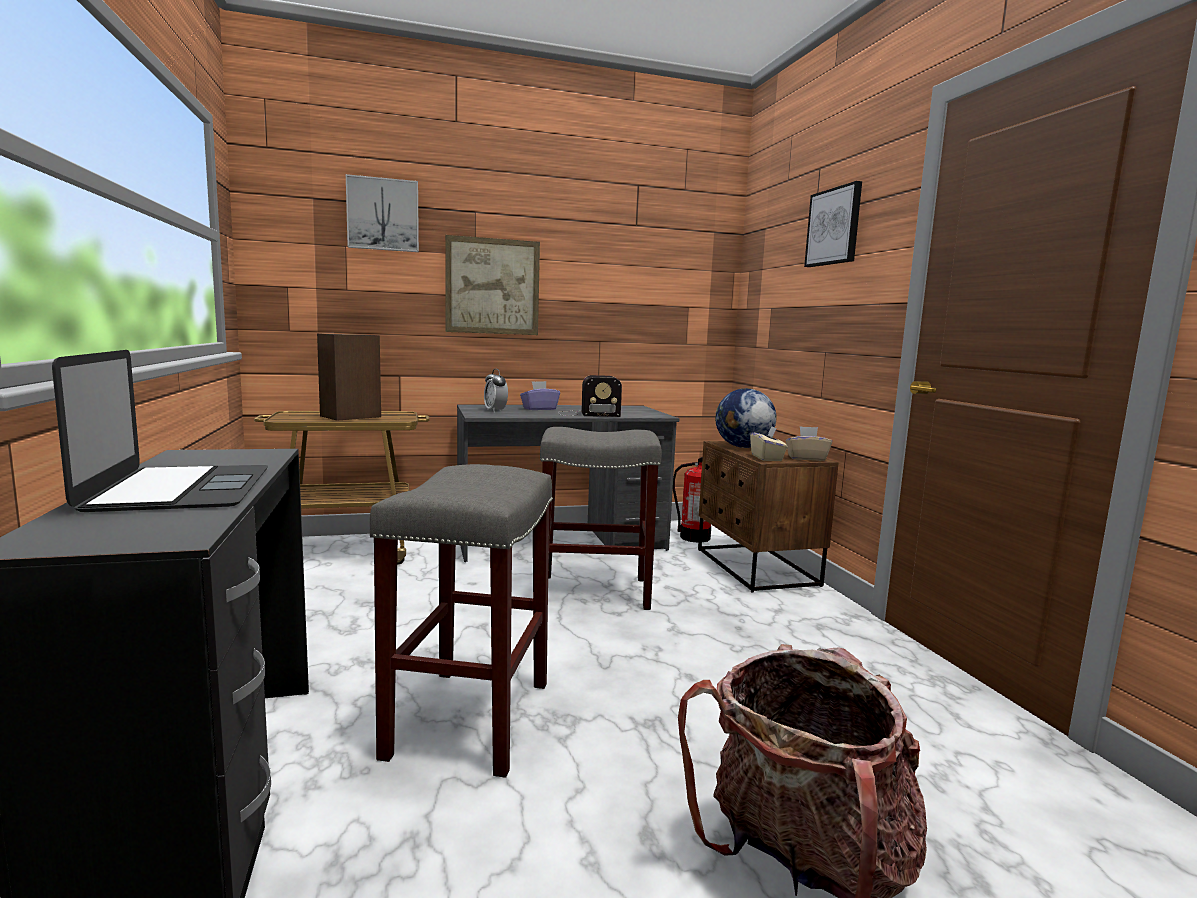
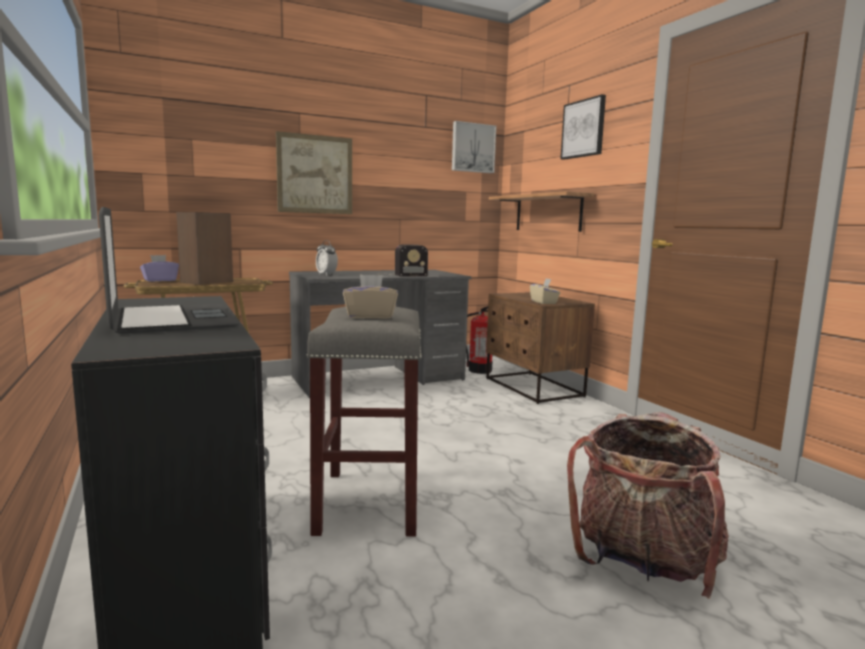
camera: 10 degrees left, 0 degrees up
picture [346,174,419,252] -> picture moved to [452,121,496,173]
purple tissue box [520,381,560,410] -> purple tissue box moved to [140,255,179,282]
grey stool [540,427,662,610] -> none
globe [715,388,777,448] -> none
beige tissue box [786,426,832,461] -> beige tissue box moved to [343,275,398,319]
none -> shelf [489,191,594,232]

